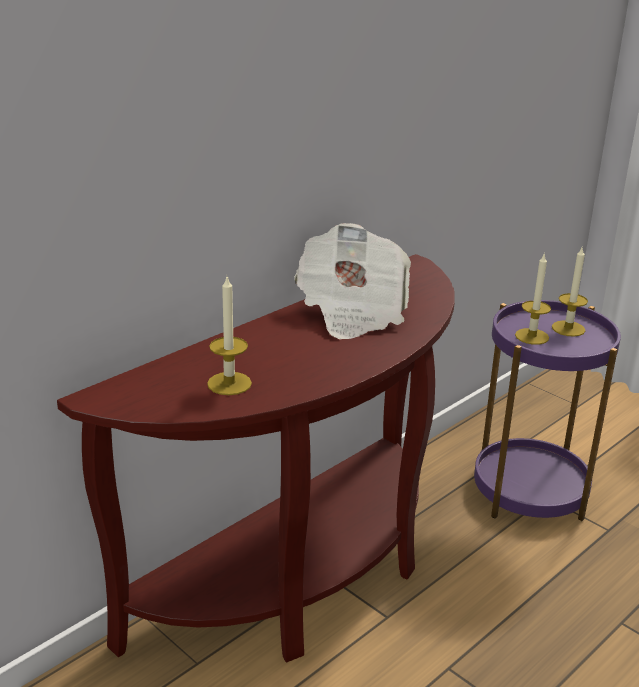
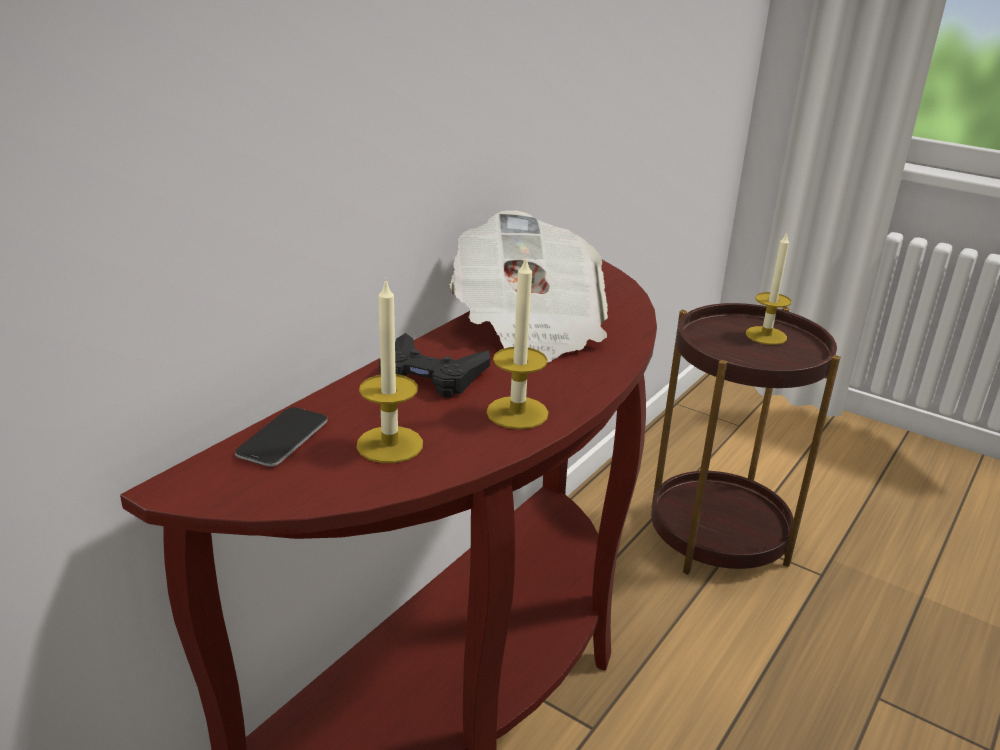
camera: 10 degrees left, 0 degrees up
purple side table [474,300,621,521] -> brown side table [651,303,841,574]
candle [515,253,551,345] -> candle moved to [486,256,549,429]
none -> phone [235,407,327,467]
none -> black game controller [379,333,490,397]

